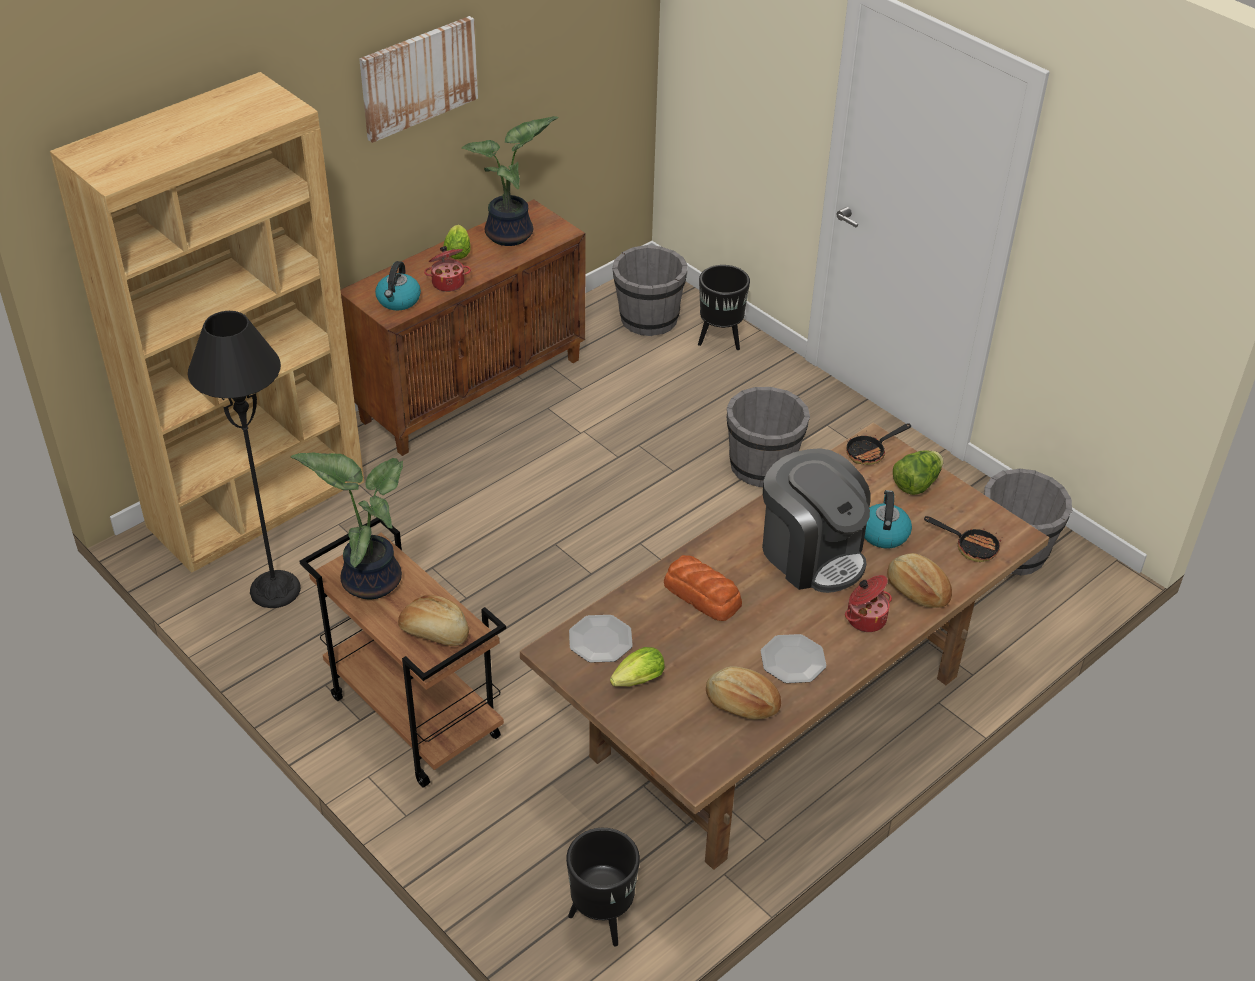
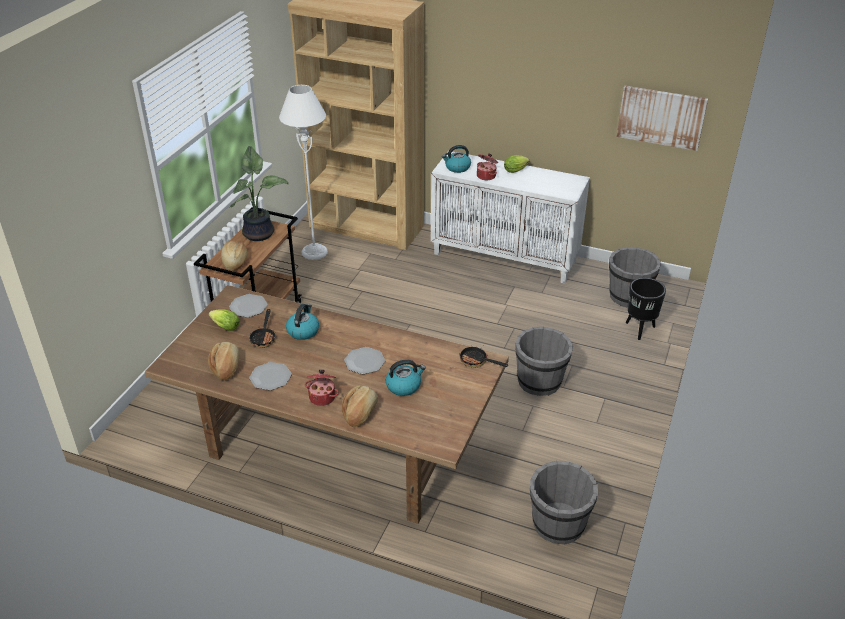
camera: 65 degrees right, 5 degrees down
black floor lamp [188,311,301,608] -> white floor lamp [279,85,328,260]
brown cabinet [341,199,585,456] -> white cabinet [431,151,590,284]
picture [359,16,478,143] -> picture moved to [617,86,708,151]
potted plant [462,116,559,246] -> none
black planter [566,828,640,947] -> none
bread [664,555,742,621] -> kettle [286,304,319,340]
coffee machine [762,448,871,593] -> plate [344,347,385,374]
lettuce [893,450,943,495] -> none
frying pan [924,516,1001,562] -> frying pan moved to [249,309,276,348]

